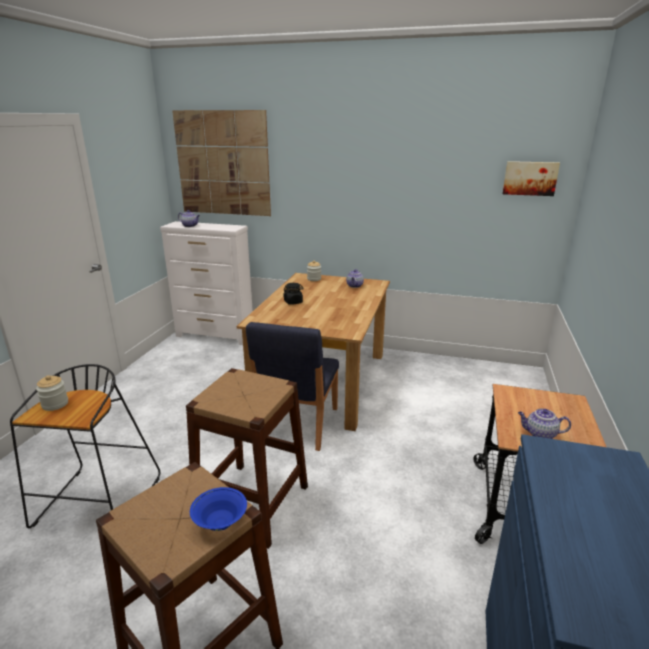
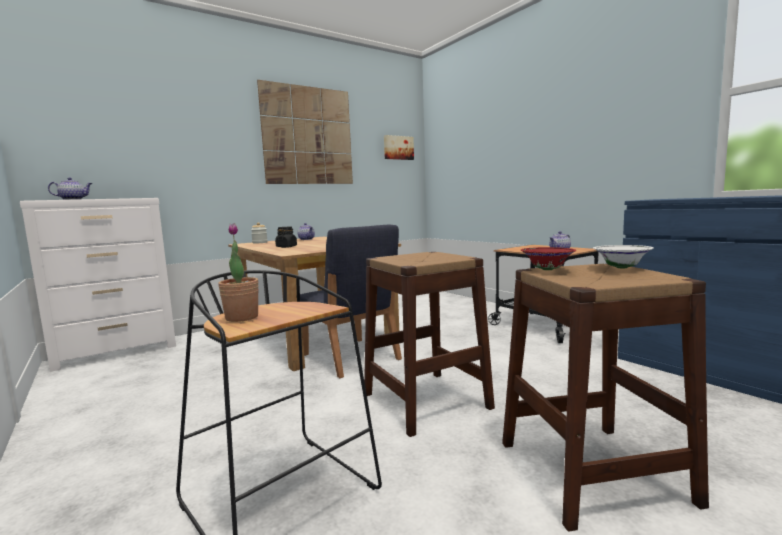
camera: 50 degrees left, 15 degrees down
jar [36,375,68,411] -> potted plant [218,223,259,322]
picture [172,110,271,216] -> picture moved to [257,80,353,184]
blue bowl [190,487,247,531] -> white bowl [593,245,654,268]
none -> red bowl [521,247,576,270]

